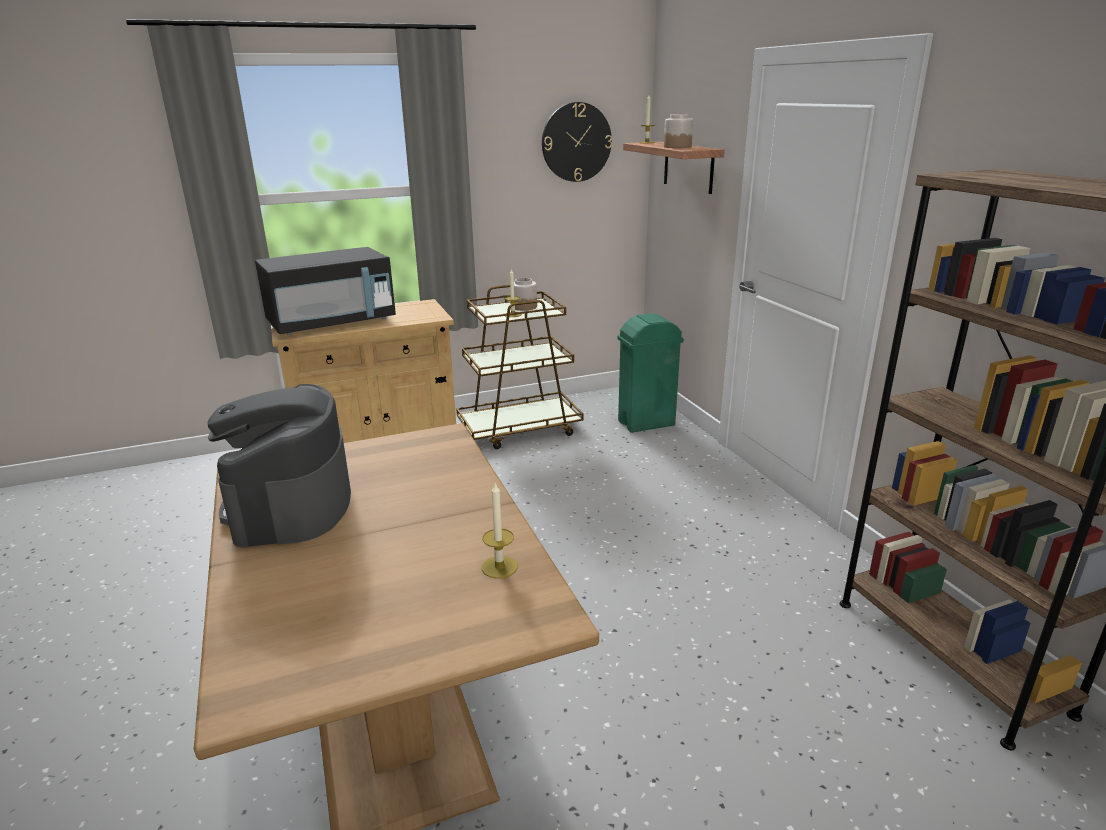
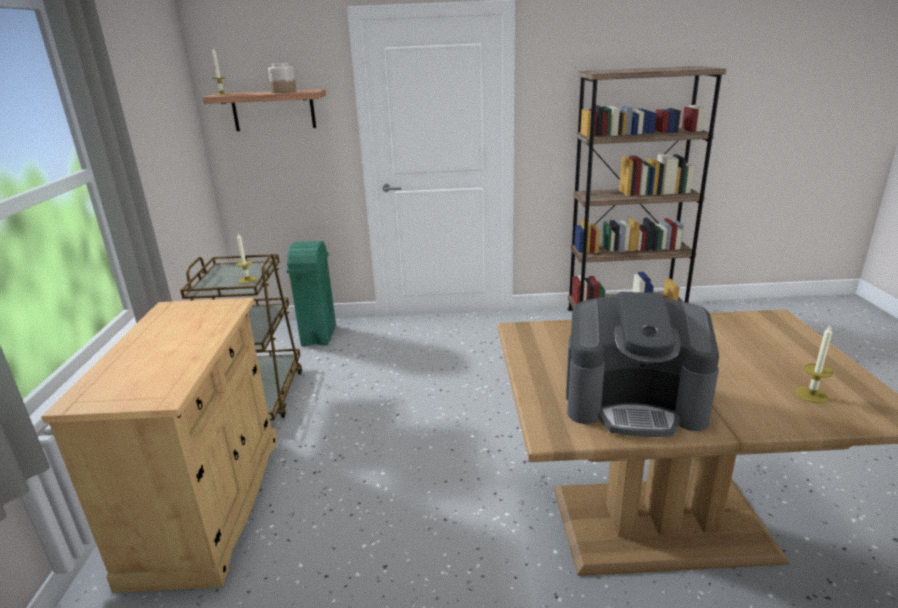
camera: 70 degrees left, 0 degrees up
black microwave [255,247,396,335] -> none
candle [482,483,518,579] -> candle moved to [795,326,833,403]
jar [514,278,537,311] -> none
wall clock [542,102,612,182] -> none

